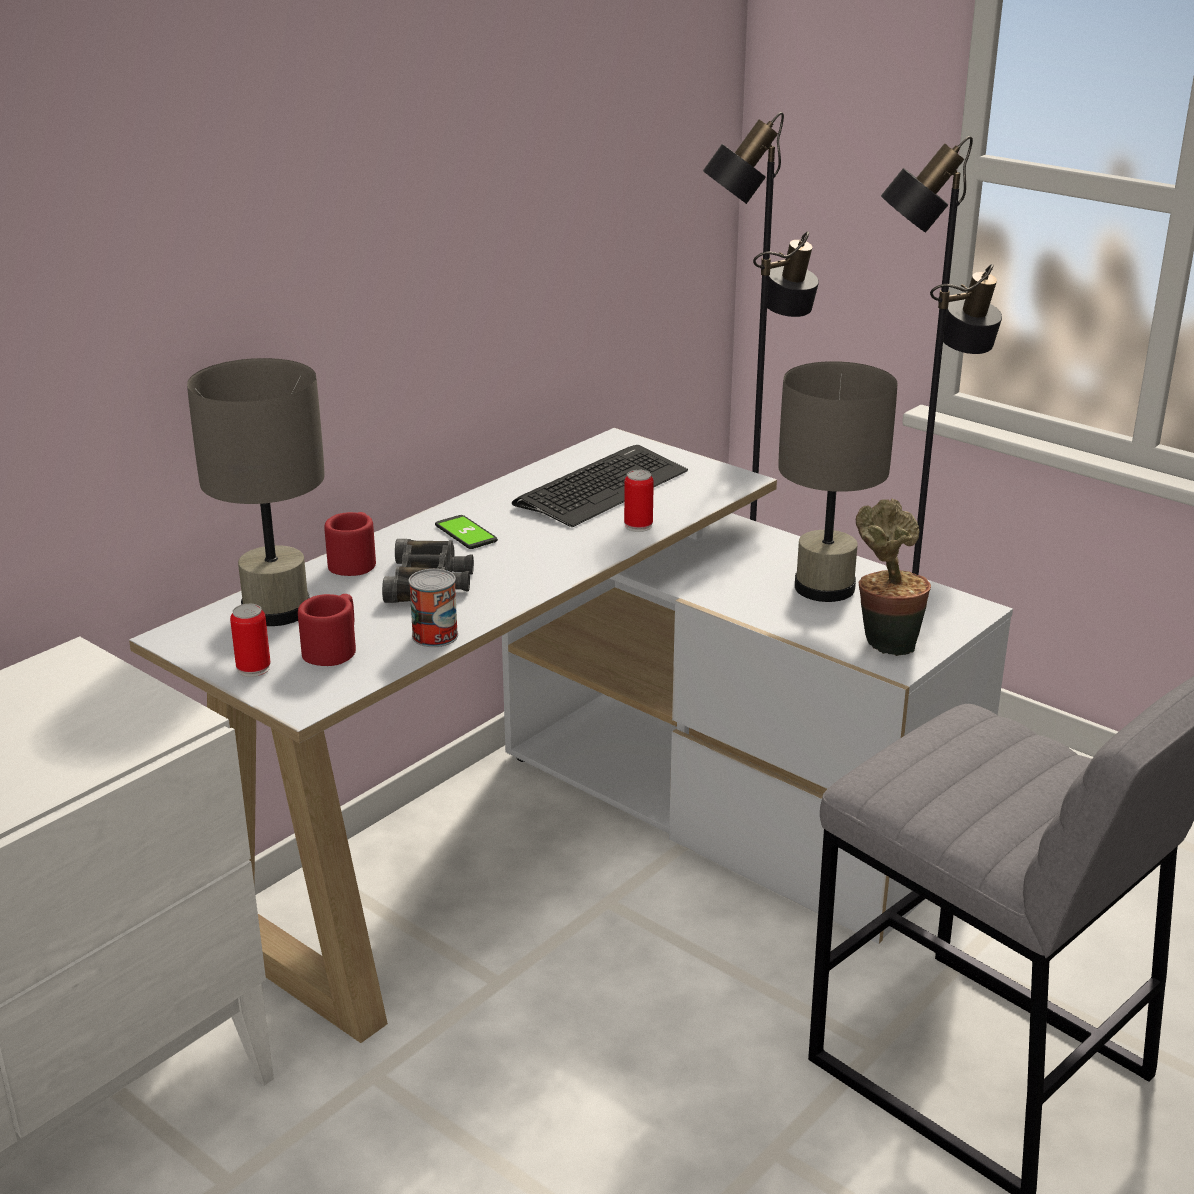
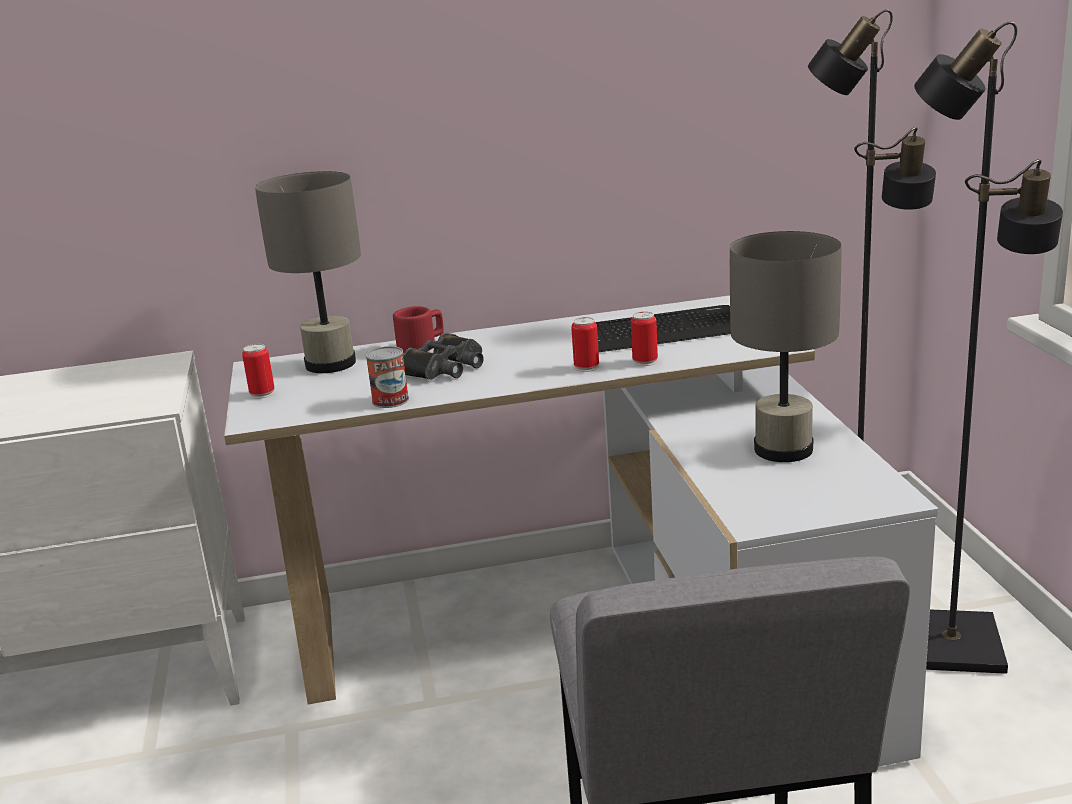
camera: 40 degrees right, 5 degrees down
red mug [298,594,356,666] -> none
phone [435,515,498,549] -> none
potted plant [856,499,931,656] -> none
none -> can [571,317,599,372]

